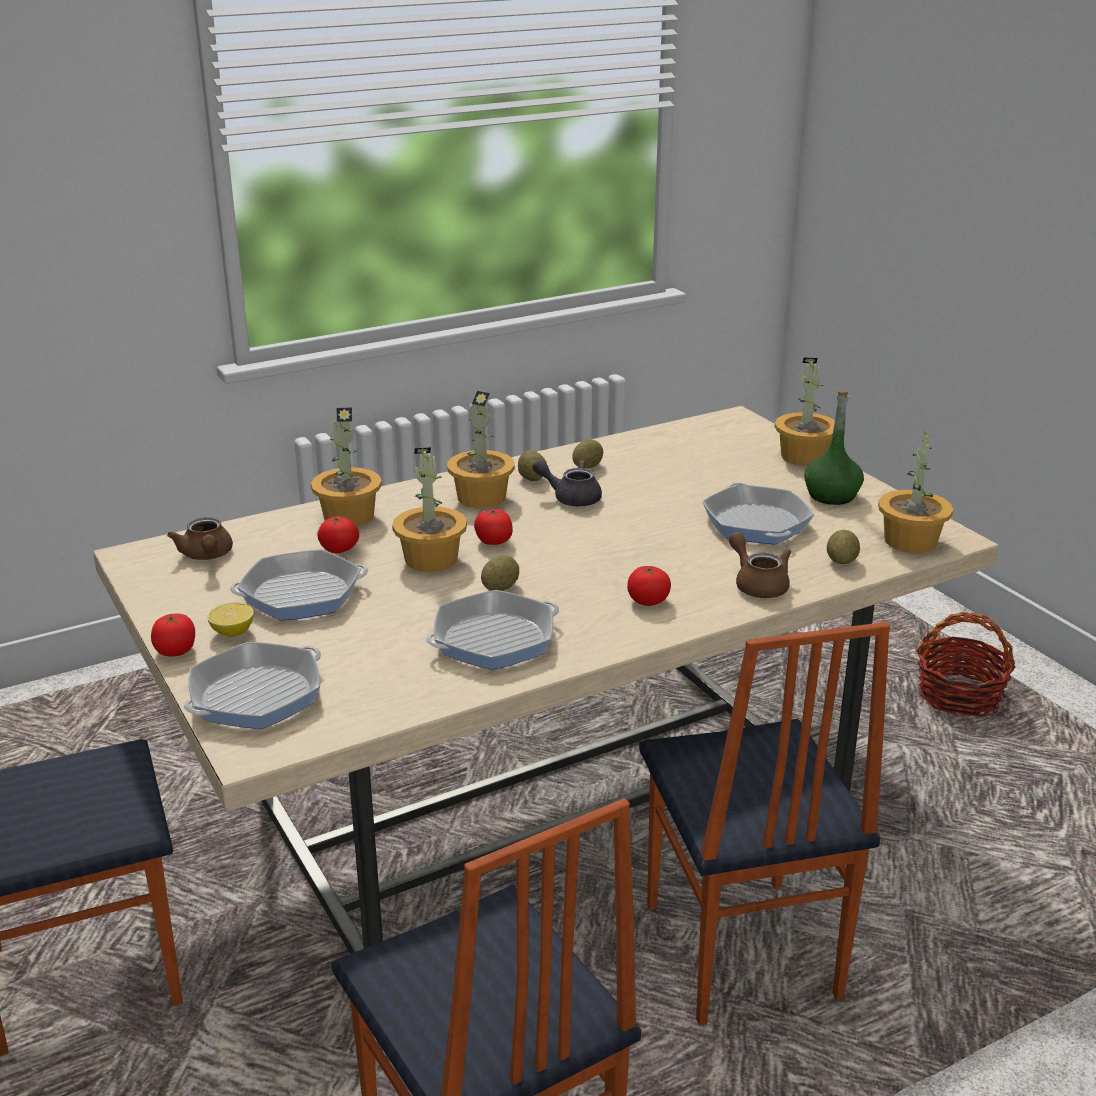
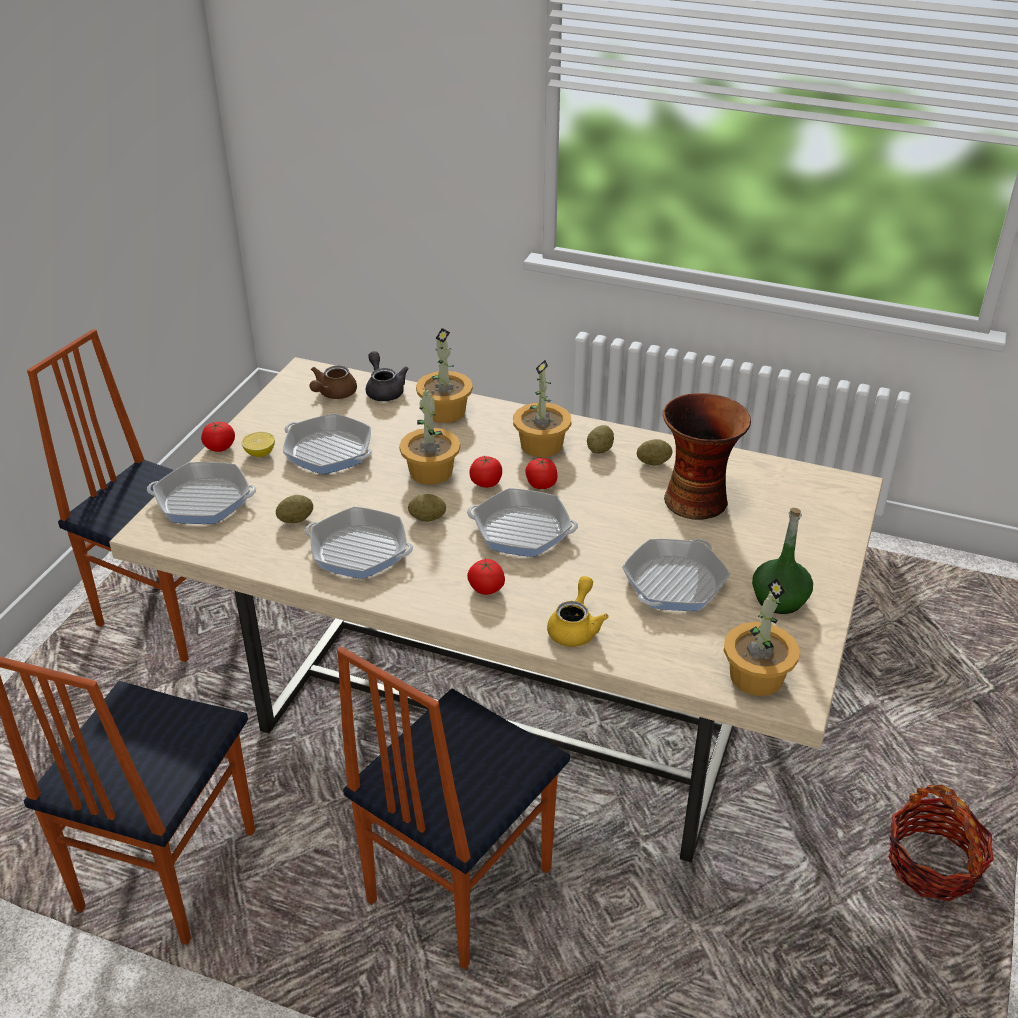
camera: 50 degrees right, 10 degrees up
tomato [317,516,359,553] -> tomato moved to [525,457,558,489]
grey teapot [533,460,602,506] -> grey teapot moved to [366,351,409,401]
brown teapot [729,532,791,598] -> yellow teapot [547,576,609,647]
potted plant [775,358,835,466] -> none
potato [827,530,860,564] -> potato moved to [276,495,313,523]
none -> frying pan [467,488,578,557]
none -> vase [663,393,751,520]

